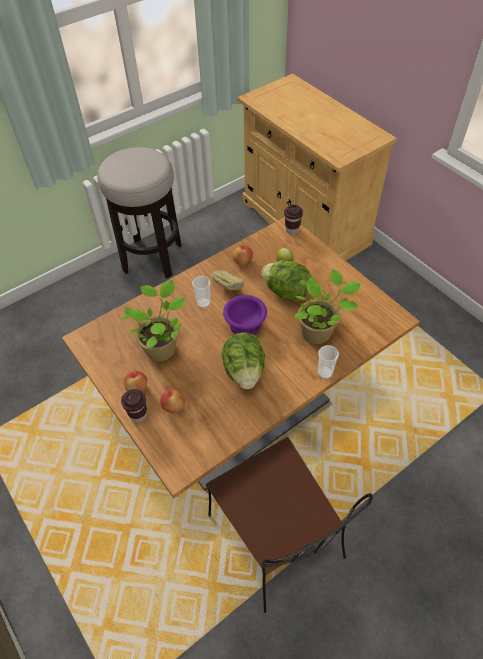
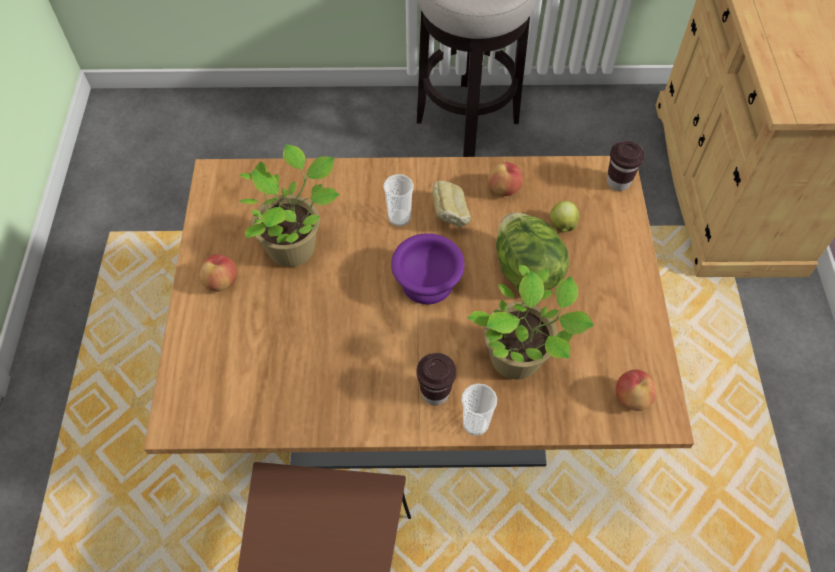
camera: 35 degrees right, 5 degrees up
brown cup [121,389,147,423] -> brown cup moved to [416,353,456,405]
apple [160,388,185,413] -> apple moved to [616,370,657,411]
lettuce [222,333,265,389] -> none

